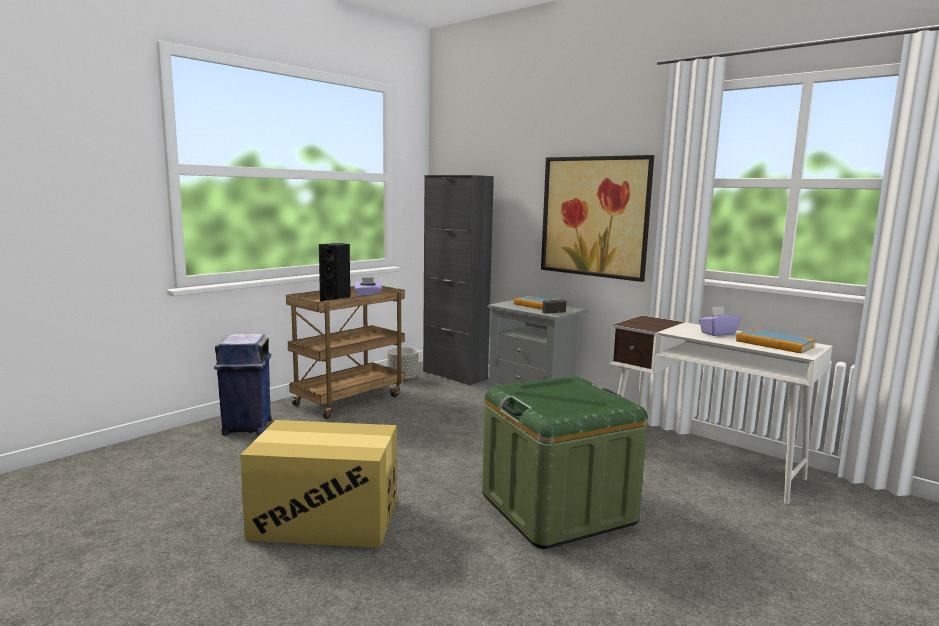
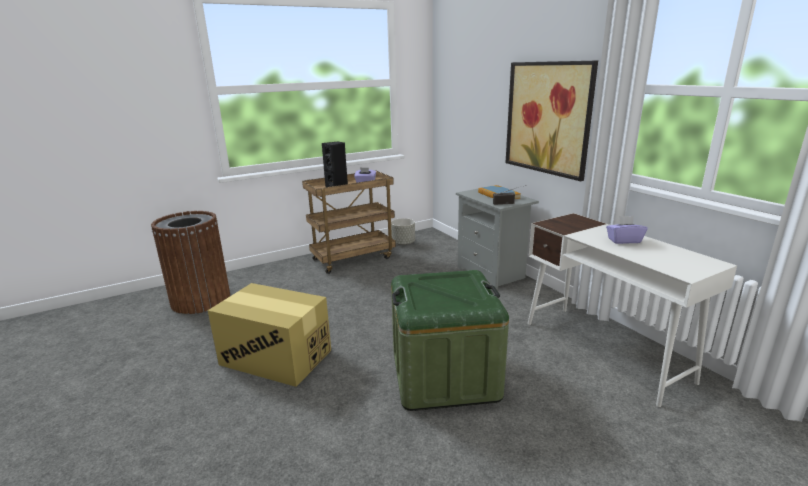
camera: 20 degrees right, 10 degrees up
blue trash can [214,334,272,435] -> none
black cabinet [423,175,494,385] -> none
book [736,329,815,353] -> none
none -> brown trash can [151,211,230,314]

